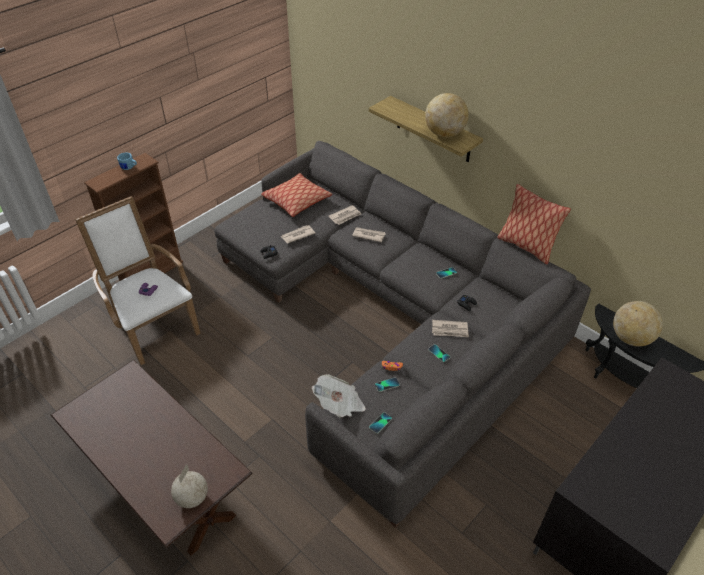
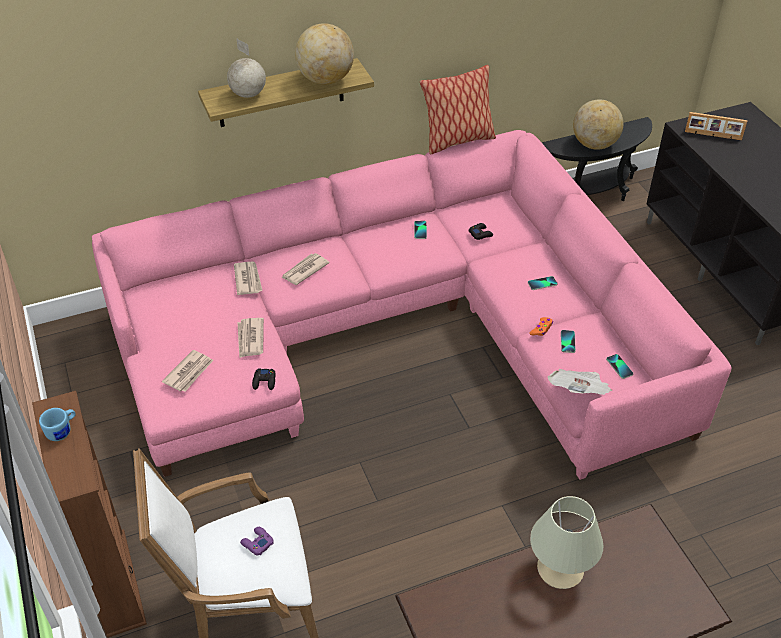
camera: 65 degrees left, 0 degrees up
globe [171,464,208,508] -> globe moved to [227,38,266,98]
grey sofa [214,141,591,528] -> pink sofa [92,130,732,480]
pillow [261,173,332,217] -> none
newspaper [432,320,469,337] -> newspaper moved to [162,350,214,392]
none -> beige table lamp [530,496,604,589]
none -> picture frame [685,112,747,140]

